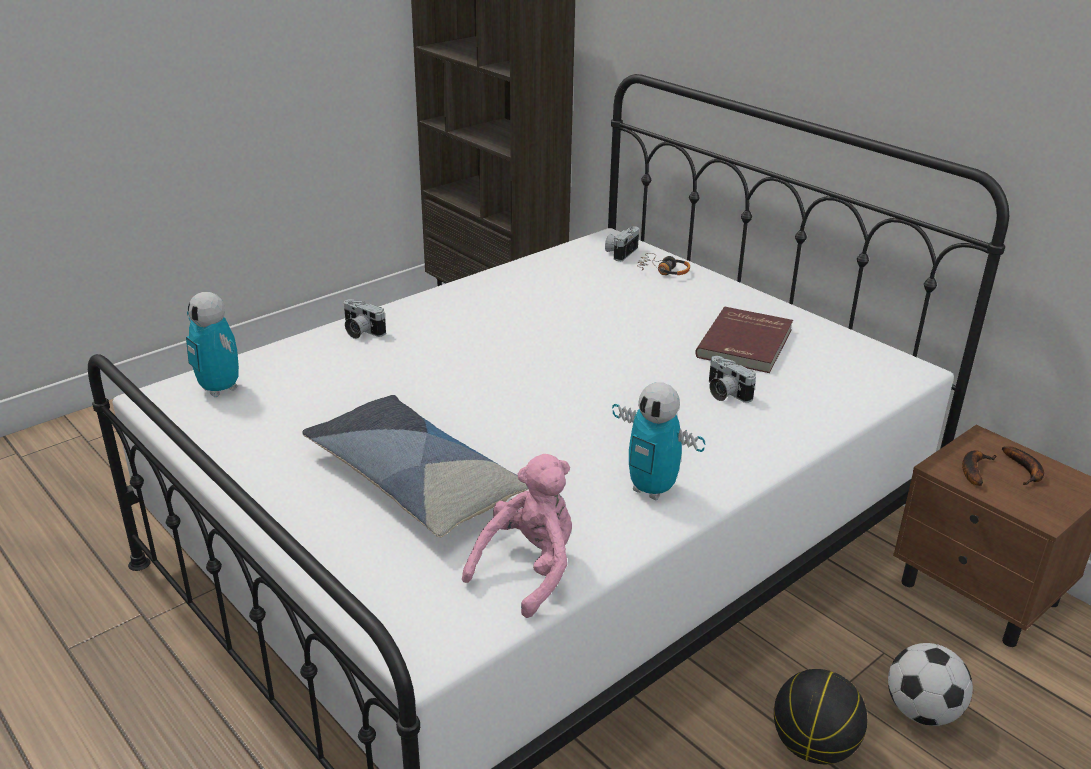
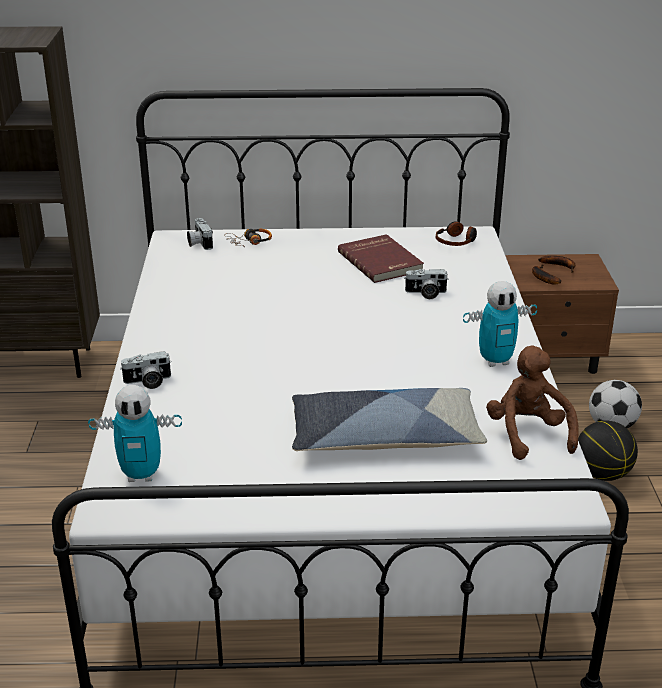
camera: 50 degrees left, 0 degrees up
pink plush toy [462,454,572,618] -> brown plush toy [486,346,579,460]
none -> headphones [436,221,477,246]

